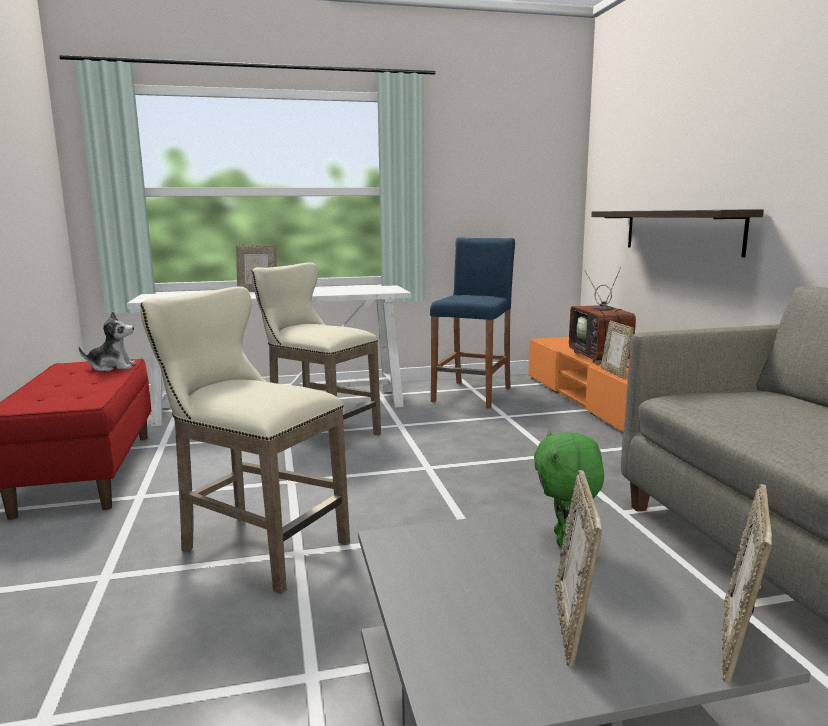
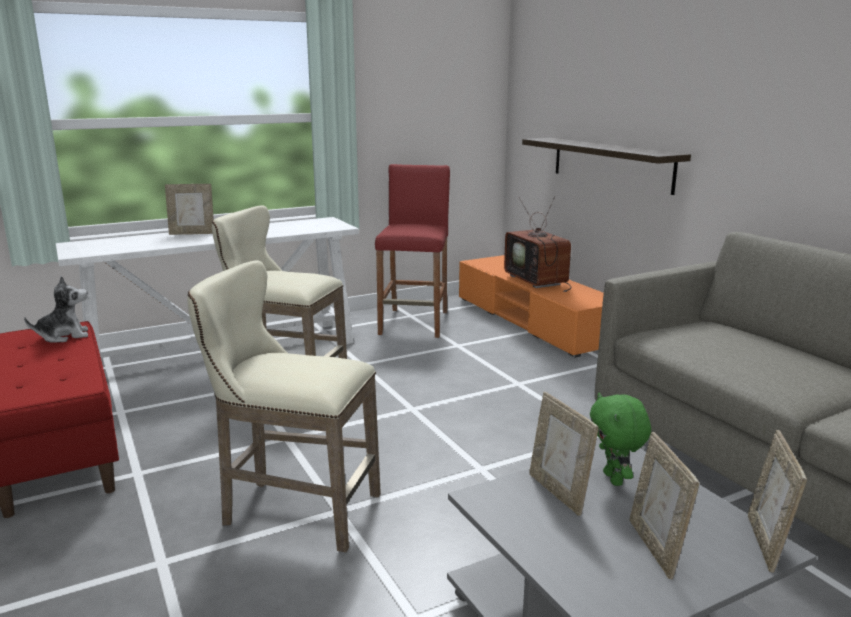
camera: 15 degrees left, 5 degrees up
blue stool [430,237,515,409] -> red stool [375,164,450,338]
picture frame [601,320,634,379] -> picture frame moved to [529,392,599,516]

